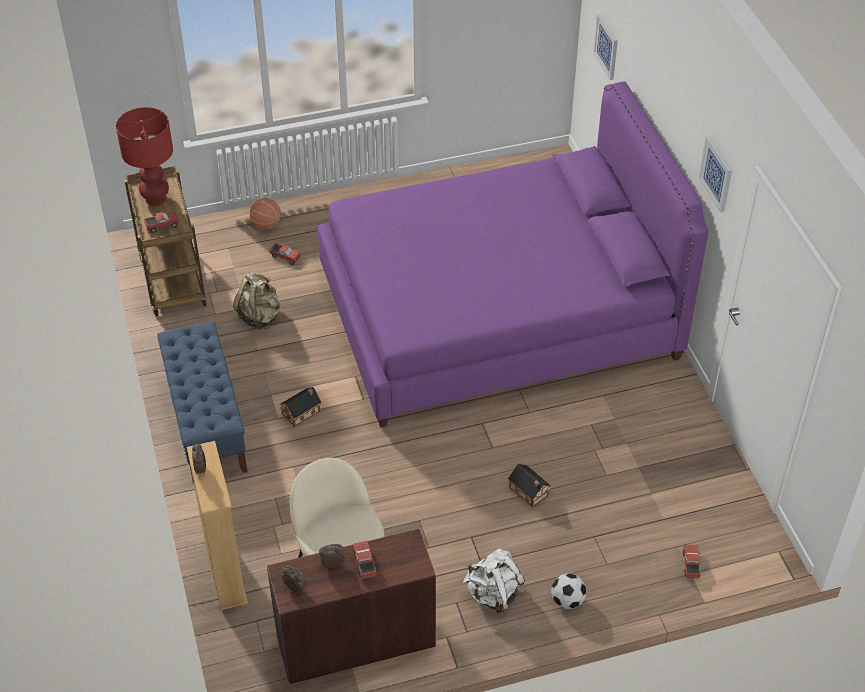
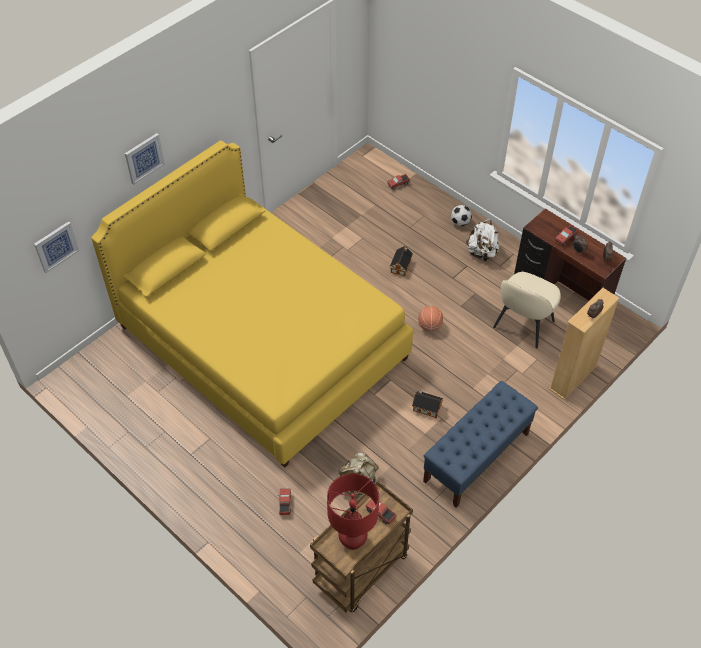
camera: 120 degrees left, 5 degrees up
basketball [249,198,281,229] -> basketball moved to [418,306,443,331]
purple bed [317,82,708,428] -> yellow bed [91,140,413,468]
picture [699,136,732,213] -> picture moved to [125,133,165,185]

